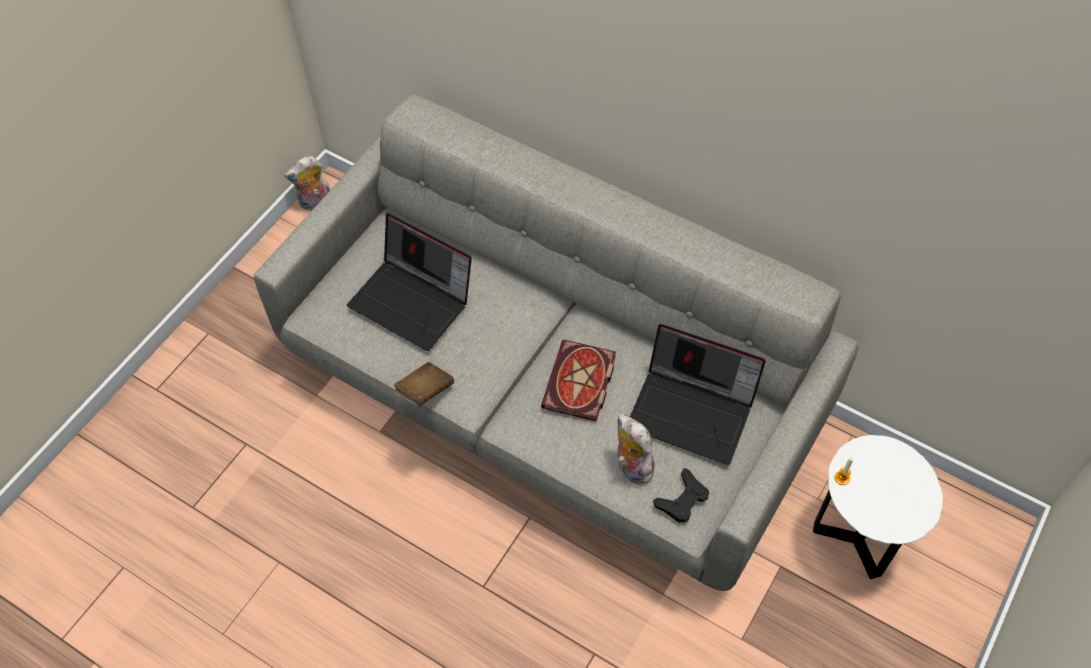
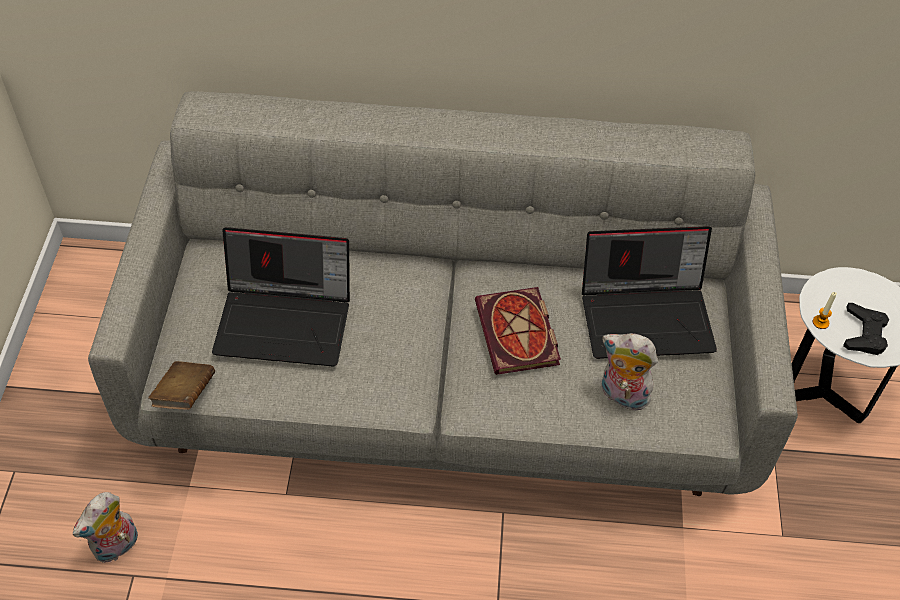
camera: 30 degrees left, 5 degrees down
plush toy [284,156,330,211] -> plush toy moved to [73,492,138,563]
brown book [394,362,454,406] -> brown book moved to [148,361,215,410]
black game controller [653,468,709,523] -> black game controller moved to [843,303,889,355]

